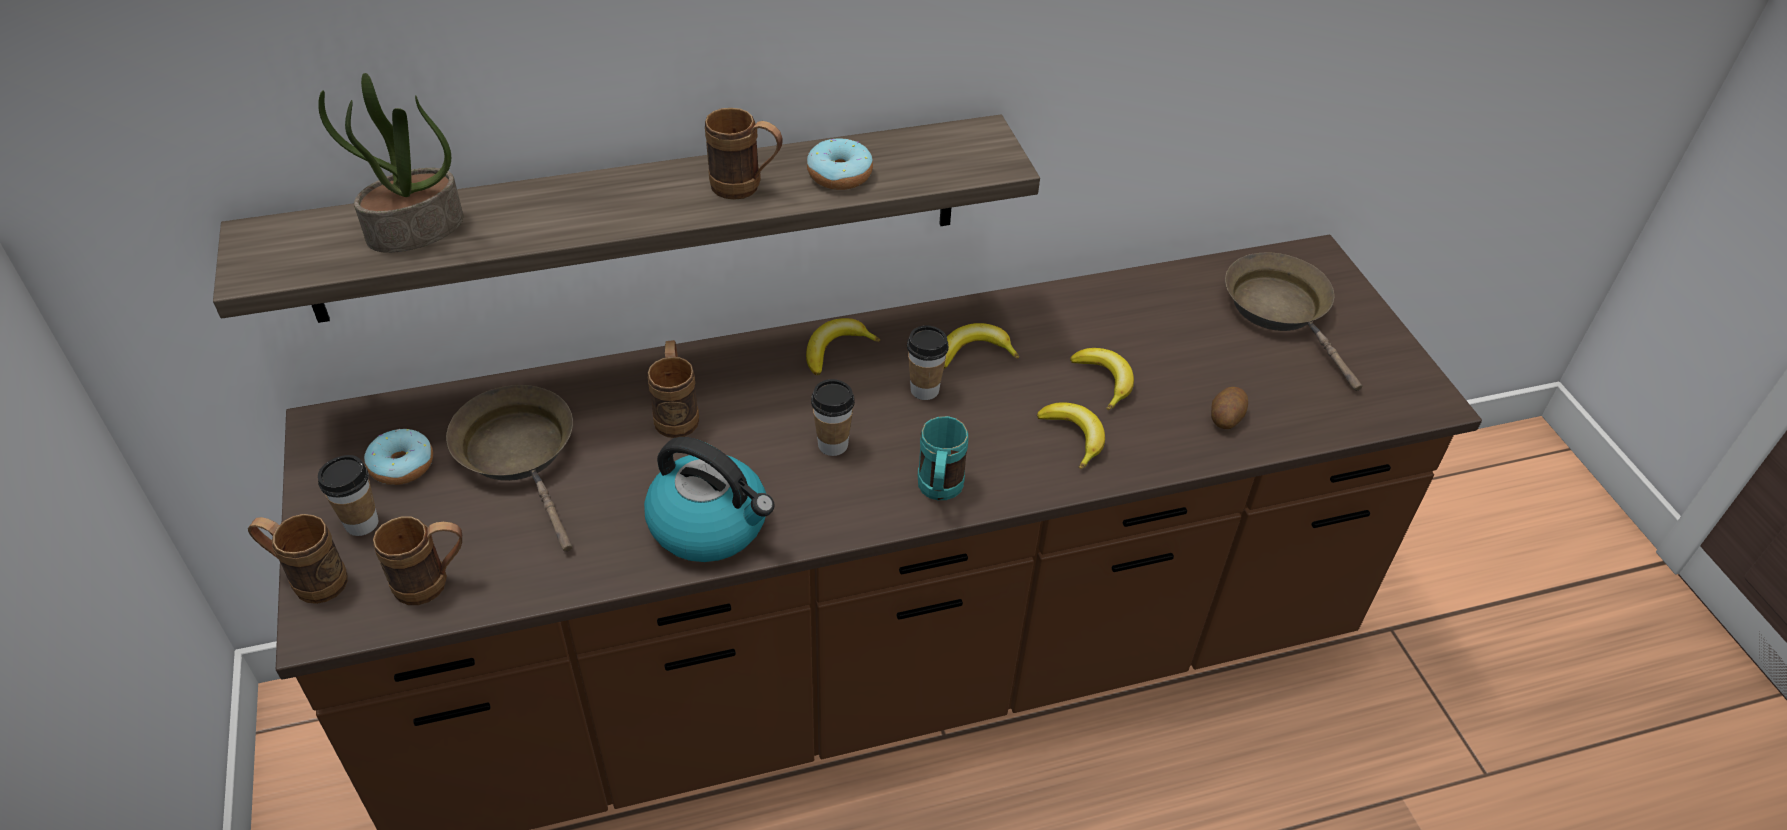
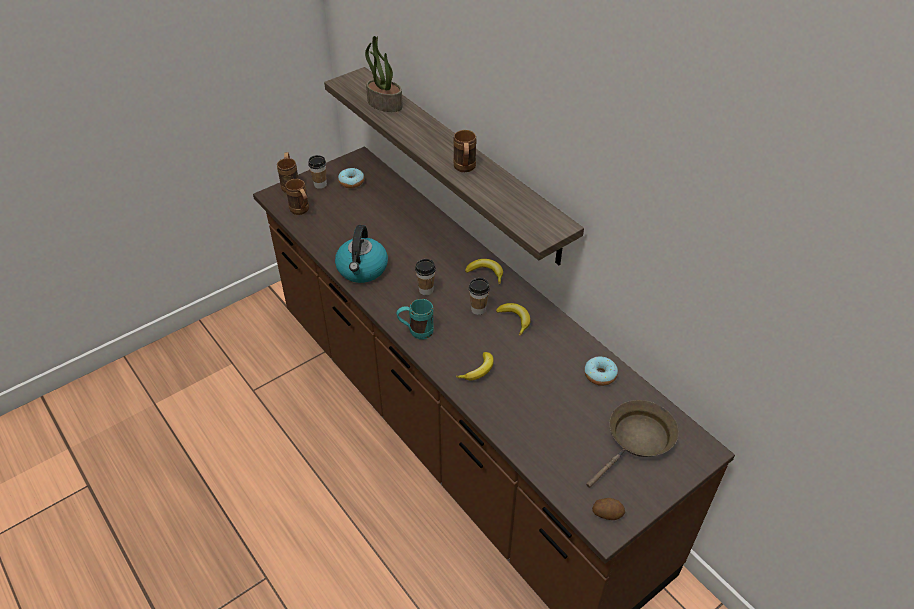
camera: 70 degrees right, 0 degrees up
brown frying pan [446,385,573,552] -> none
brown mug [648,340,699,438] -> none
donut [807,138,873,190] -> donut moved to [584,356,618,386]
banana [1070,348,1134,410] -> none
potato [1211,387,1248,429] -> potato moved to [592,498,625,520]

